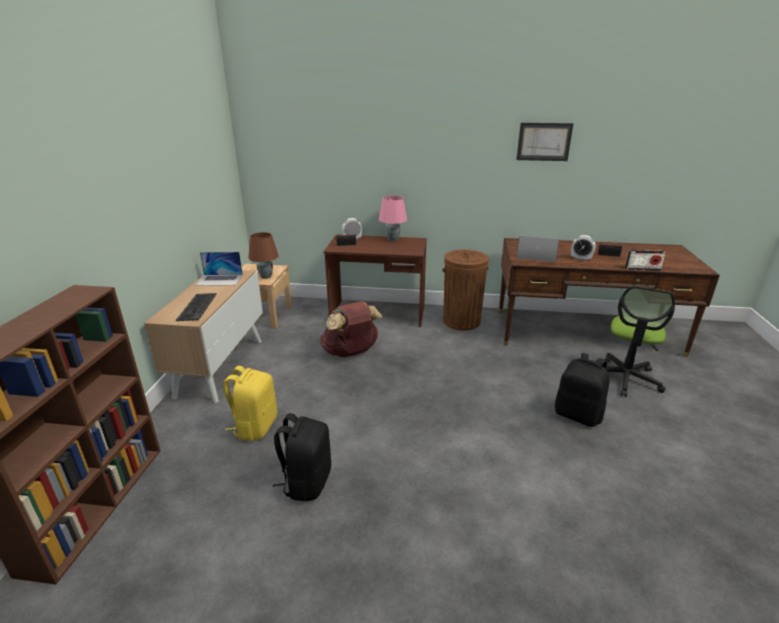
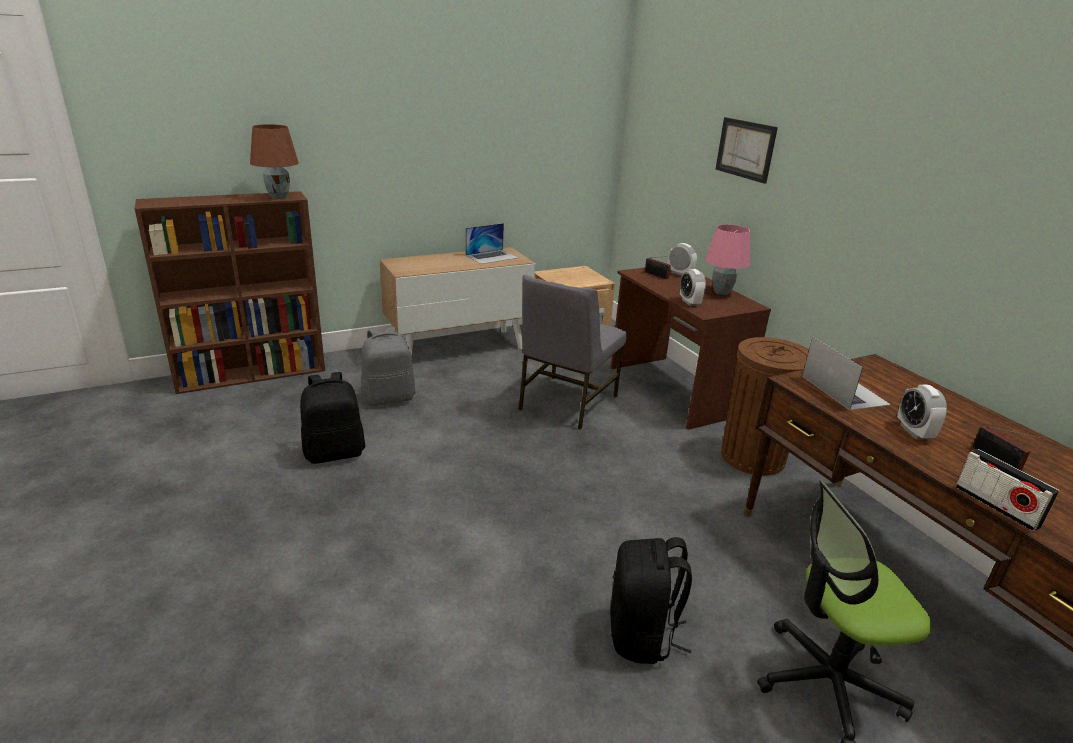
camera: 55 degrees right, 0 degrees up
keyboard [176,293,217,321] -> none
laptop [196,252,243,286] -> laptop turned 90 degrees counterclockwise [466,223,519,264]
yellow backpack [223,366,277,441] -> grey backpack [361,327,416,406]
brown table lamp [248,232,279,279] -> brown table lamp moved to [250,124,299,199]
brown backpack [320,301,383,357] -> grey chair [518,275,627,430]
picture [516,123,574,161] -> picture moved to [716,117,778,184]
none -> alarm clock [680,269,706,306]

